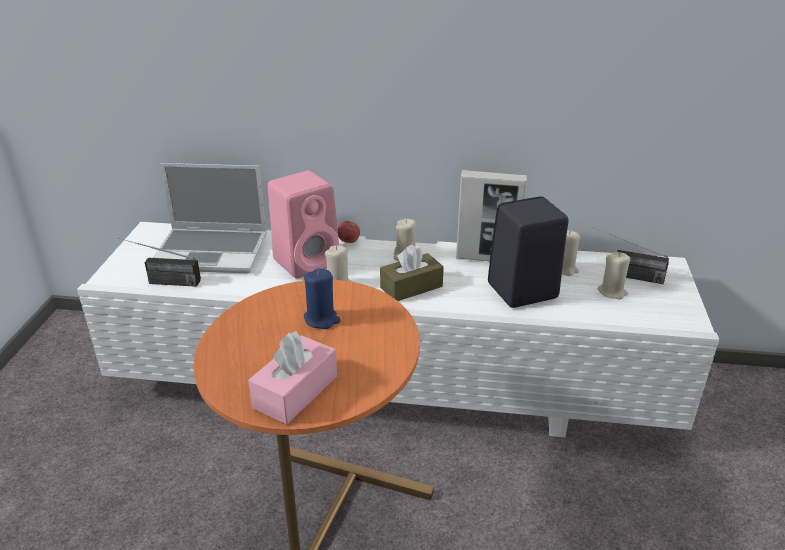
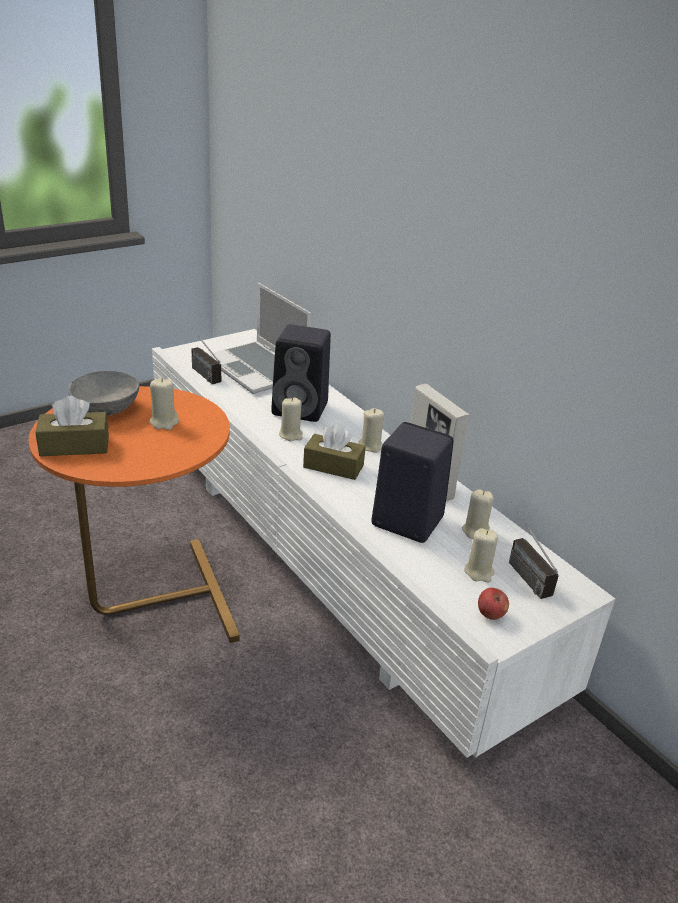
camera: 45 degrees right, 0 degrees up
pink tissue box [248,332,337,424] -> brown tissue box [35,396,109,456]
pink speaker [268,171,339,278] -> black speaker [271,324,331,422]
blue candle [304,268,341,329] -> beige candle [149,378,179,430]
apple [338,221,360,243] -> apple moved to [478,588,509,620]
none -> grey bowl [68,371,139,416]

